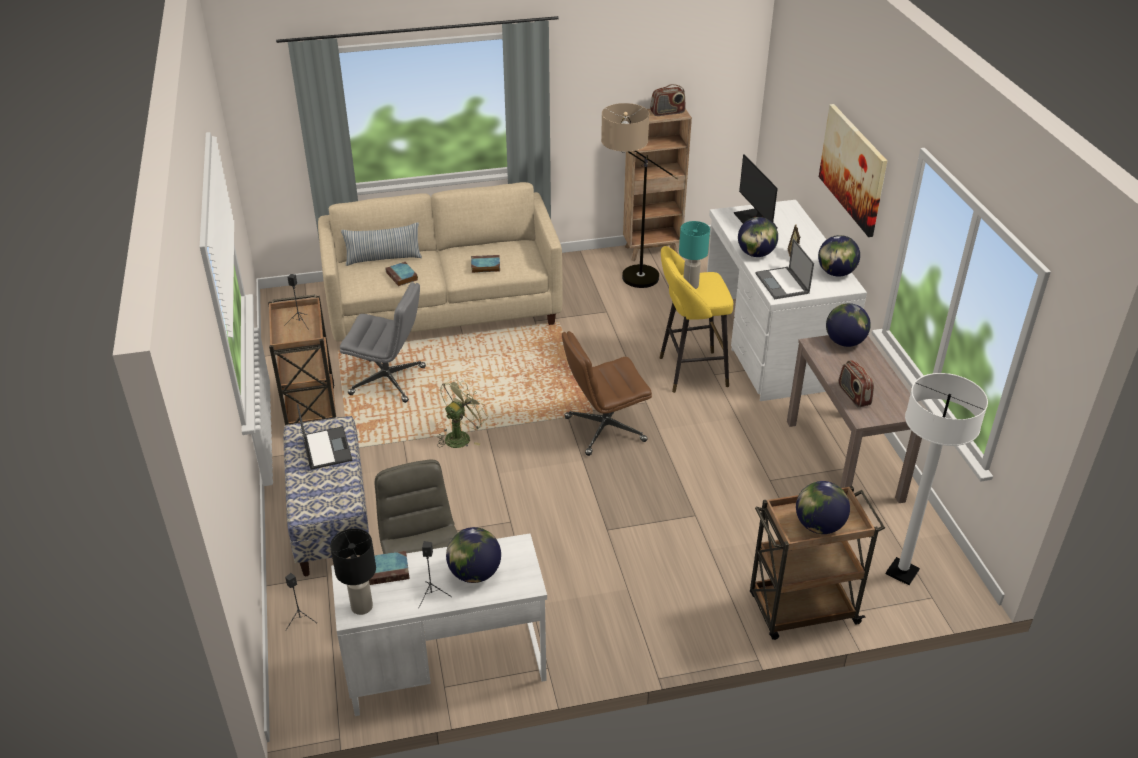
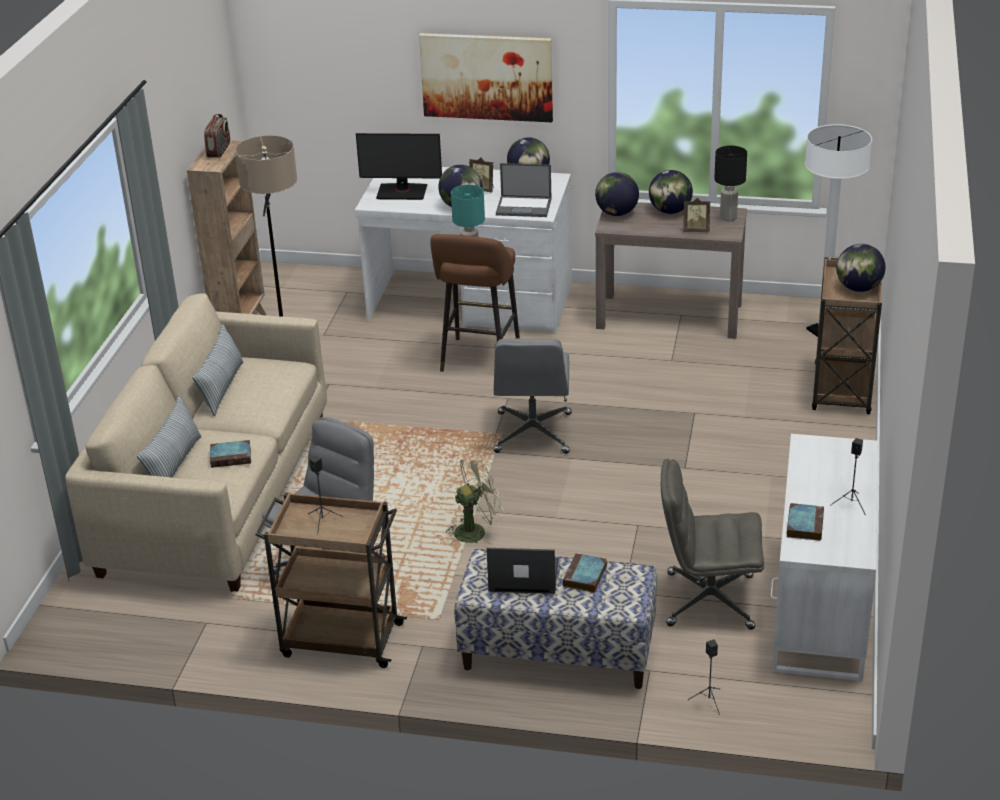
camera: 65 degrees left, 5 degrees down
black table lamp [330,528,376,615] -> black table lamp moved to [714,146,747,221]
green fan [437,378,488,448] -> green fan turned 90 degrees clockwise [446,455,504,546]
globe [446,527,501,583] -> globe moved to [649,170,693,214]
book [471,255,500,273] -> book moved to [563,553,607,593]
brown office chair [562,331,652,456] -> grey office chair [493,338,572,454]
yellow stool [660,246,733,393] -> brown stool [430,234,520,372]
radio [839,360,874,408] -> picture frame [683,198,710,232]
none -> pillow [192,324,243,416]

